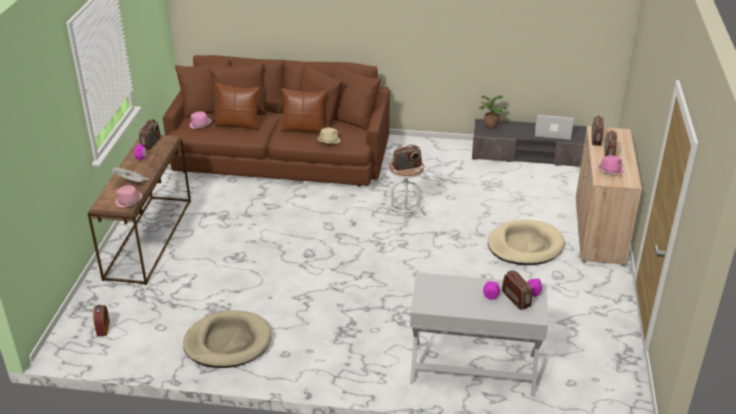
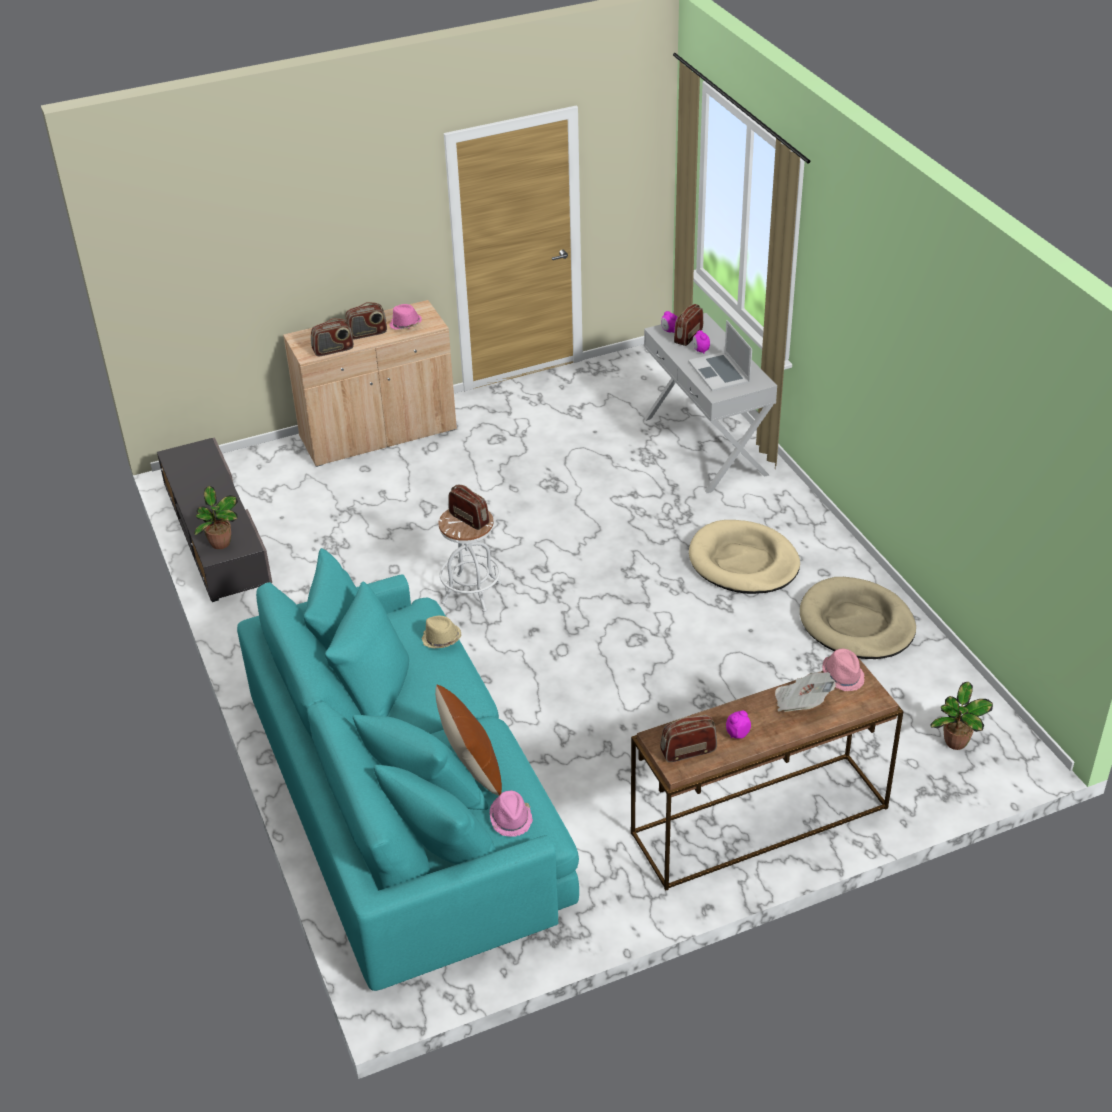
camera: 120 degrees left, 5 degrees up
alarm clock [93,305,110,336] -> potted plant [930,682,993,750]
brown sofa [163,55,390,187] -> turquoise sofa [237,548,579,991]
brown pillow [281,88,327,133] -> none
beige dog bed [488,220,565,265] -> beige dog bed moved to [689,520,800,594]
laptop [535,115,574,140] -> laptop moved to [688,320,752,391]

